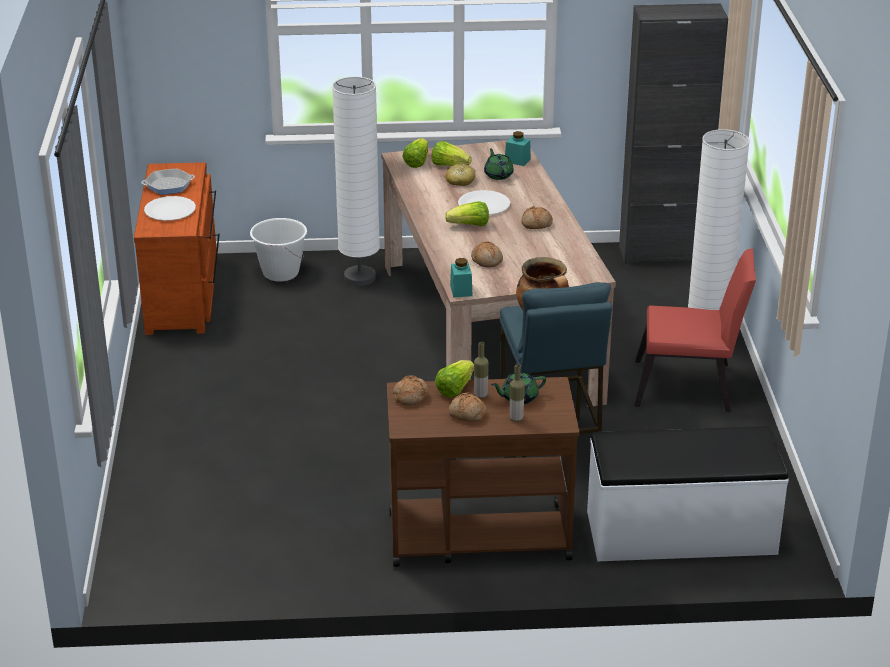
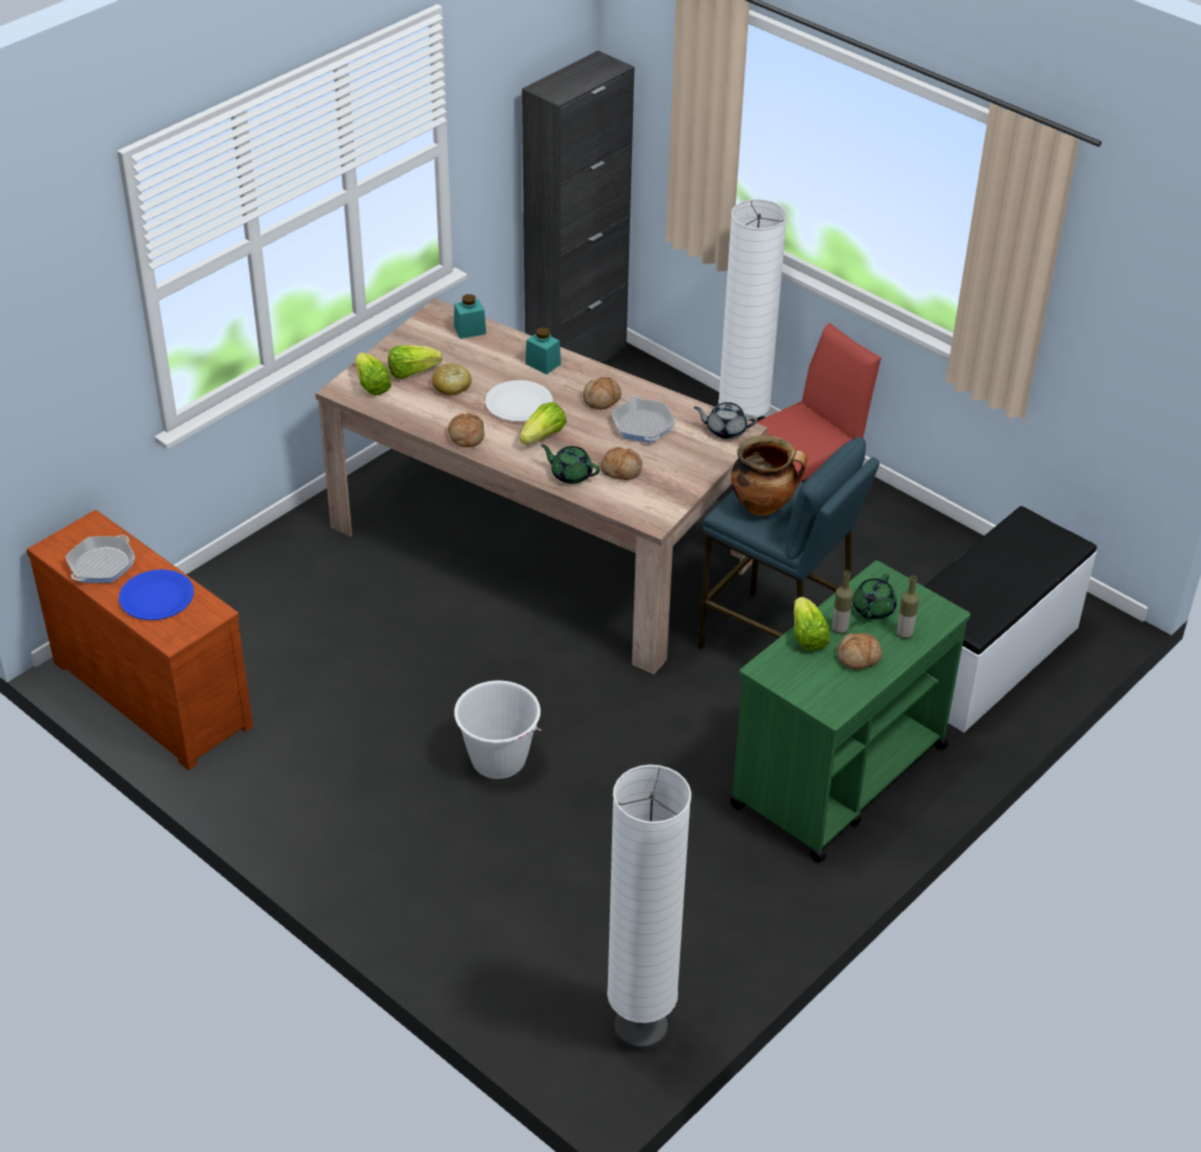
camera: 45 degrees left, 10 degrees up
white plate [144,196,196,221] -> blue plate [119,569,194,620]
white bucket [250,218,307,282] -> white bucket moved to [454,681,542,779]
white floor lamp [332,76,380,286] -> white floor lamp moved to [607,765,692,1052]
brown cart [387,377,579,567] -> green cart [730,560,970,862]
bread [393,375,429,406] -> bread moved to [448,413,484,447]
turquoise jar [450,258,472,297] -> turquoise jar moved to [525,327,561,374]
green teapot [484,148,514,180] -> green teapot moved to [541,445,600,484]
none -> frying pan [611,397,675,442]
none -> grey teapot [694,402,757,439]

